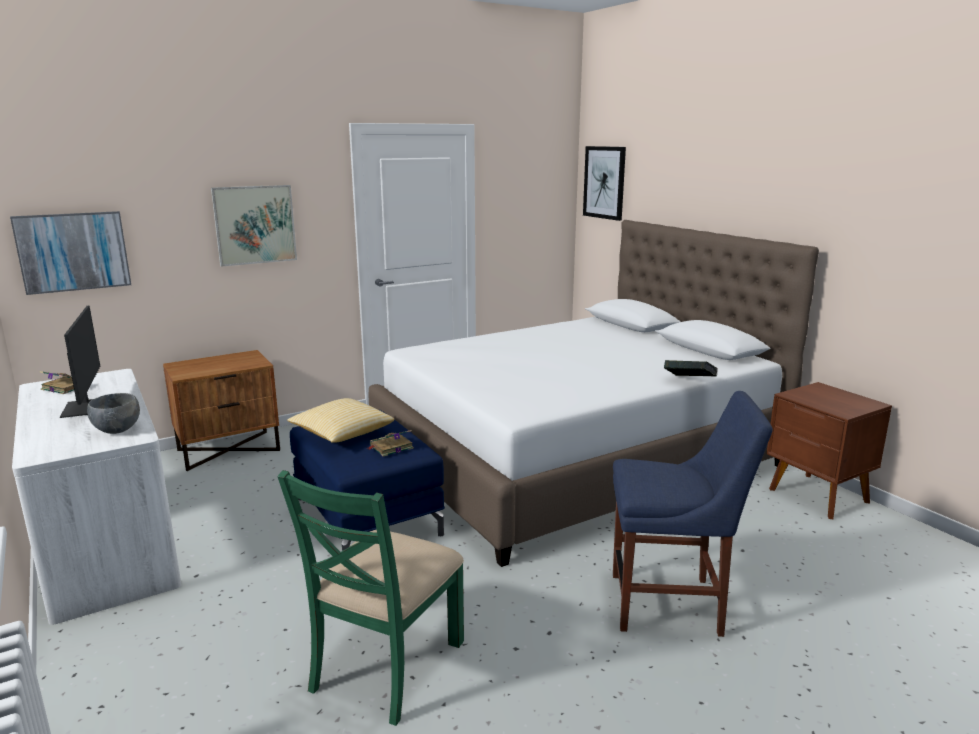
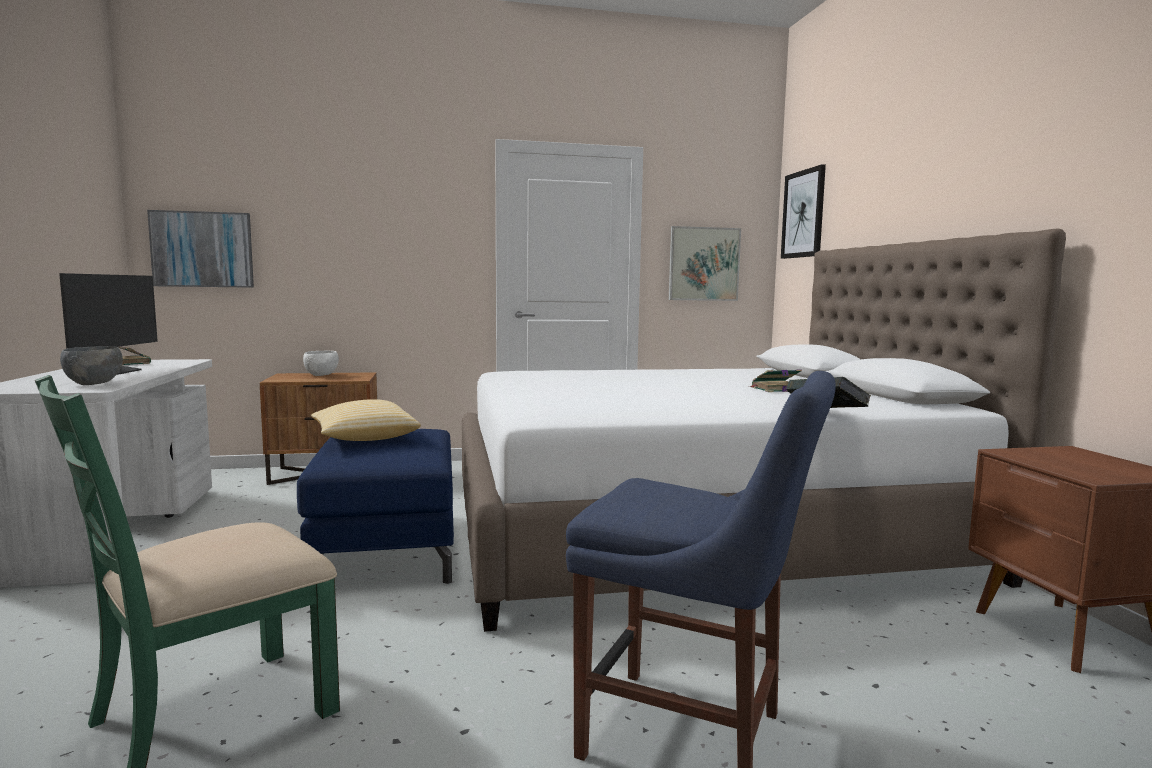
camera: 20 degrees right, 10 degrees down
picture [211,185,297,267] -> picture moved to [669,226,741,301]
book [366,430,414,457] -> book moved to [748,369,802,392]
none -> white bowl [303,351,339,376]

